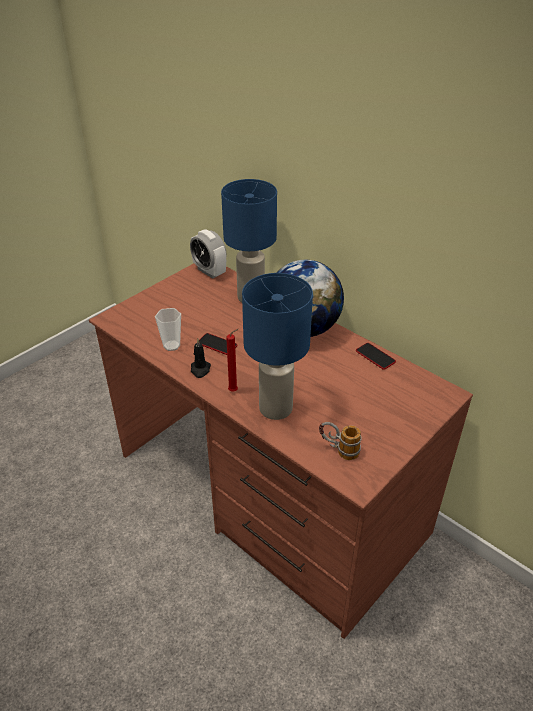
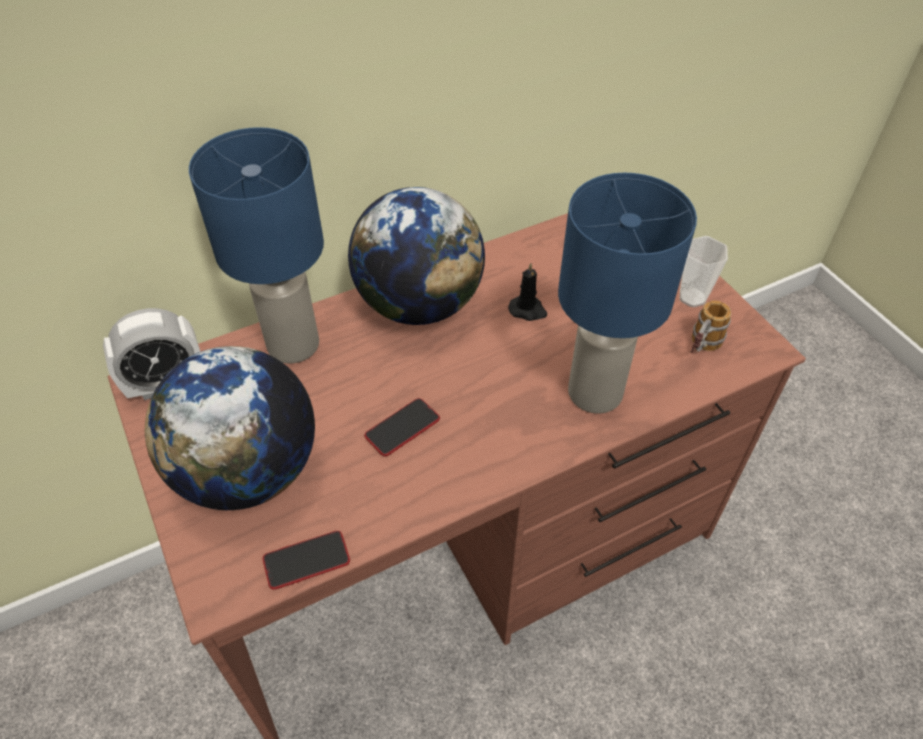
camera: 70 degrees left, 10 degrees up
cup [155,308,181,351] -> cup moved to [680,236,728,307]
black candle [191,339,211,378] -> black candle moved to [508,263,547,321]
red candle [226,329,238,392] -> none
phone [356,343,396,370] -> phone moved to [263,531,350,590]
none -> globe [145,346,315,510]

